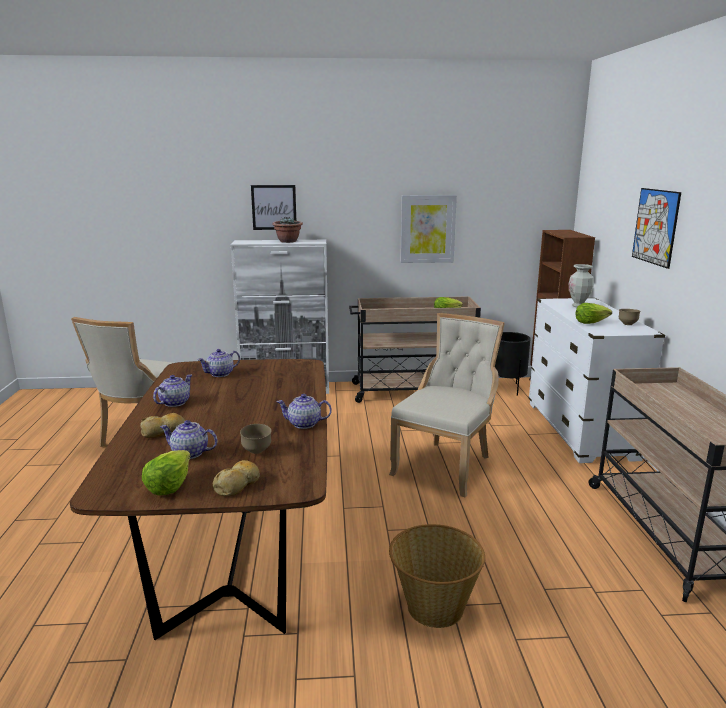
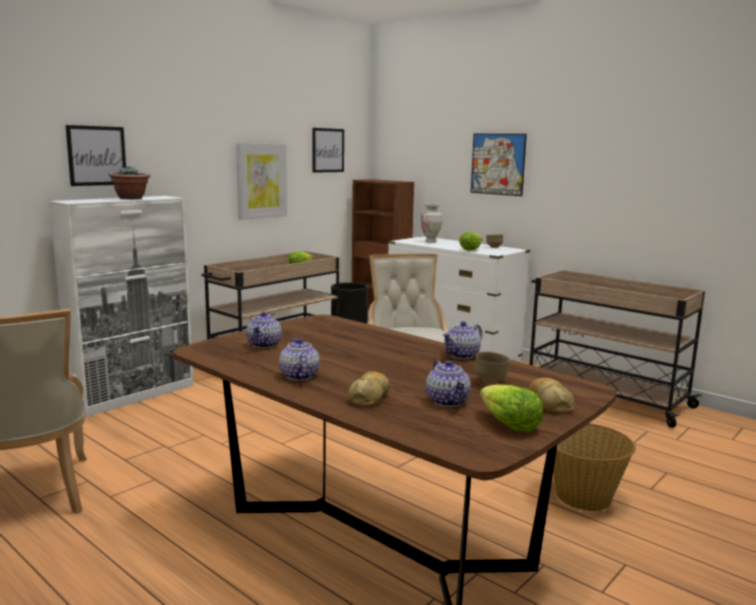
camera: 45 degrees left, 5 degrees down
teapot [160,420,218,459] -> teapot turned 75 degrees counterclockwise [426,360,471,407]
none -> picture [312,128,344,173]

